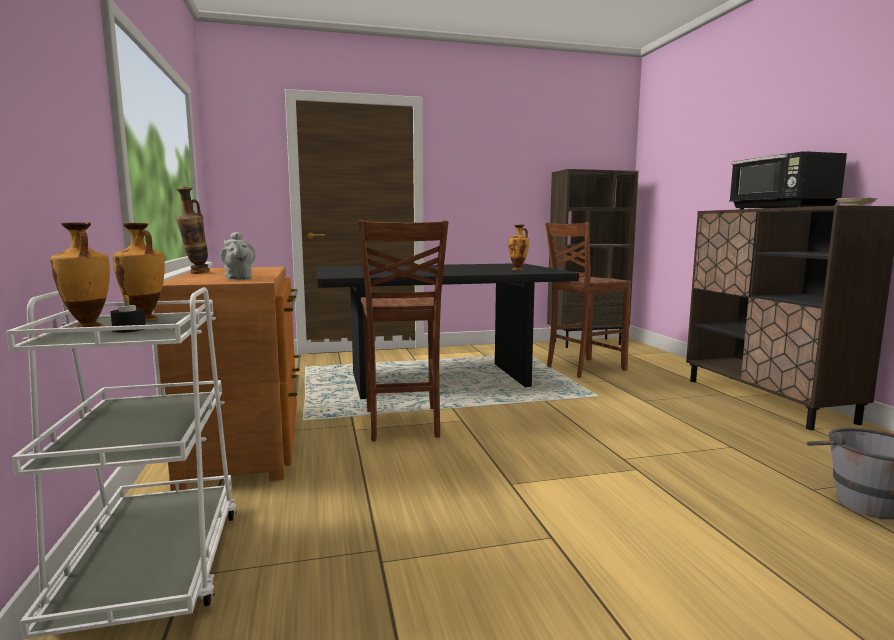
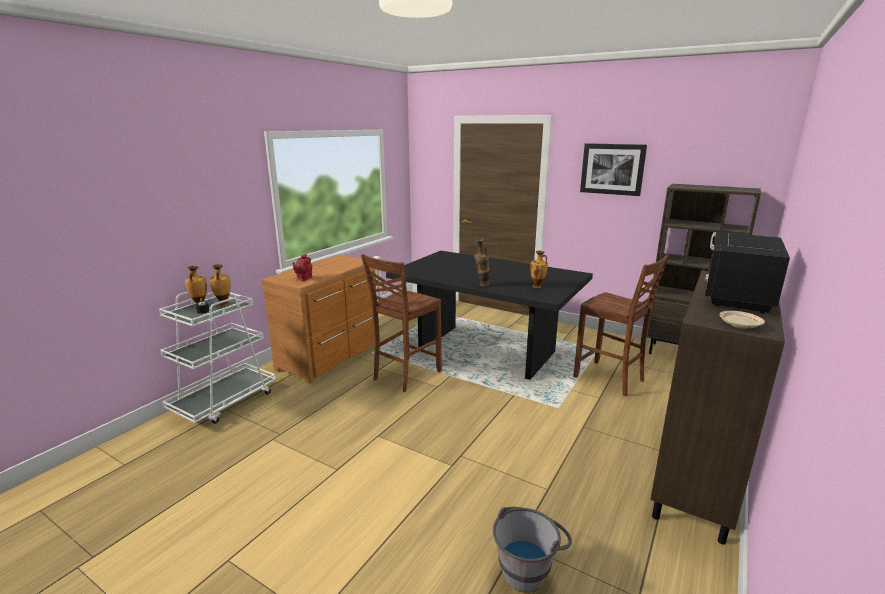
camera: 45 degrees right, 10 degrees up
vase [176,187,210,274] -> vase moved to [474,238,490,287]
grey teapot [220,232,256,280] -> red teapot [292,254,312,281]
brown chair [545,222,632,378] -> brown chair turned 150 degrees counterclockwise [573,254,669,396]
none -> picture [580,143,647,196]

